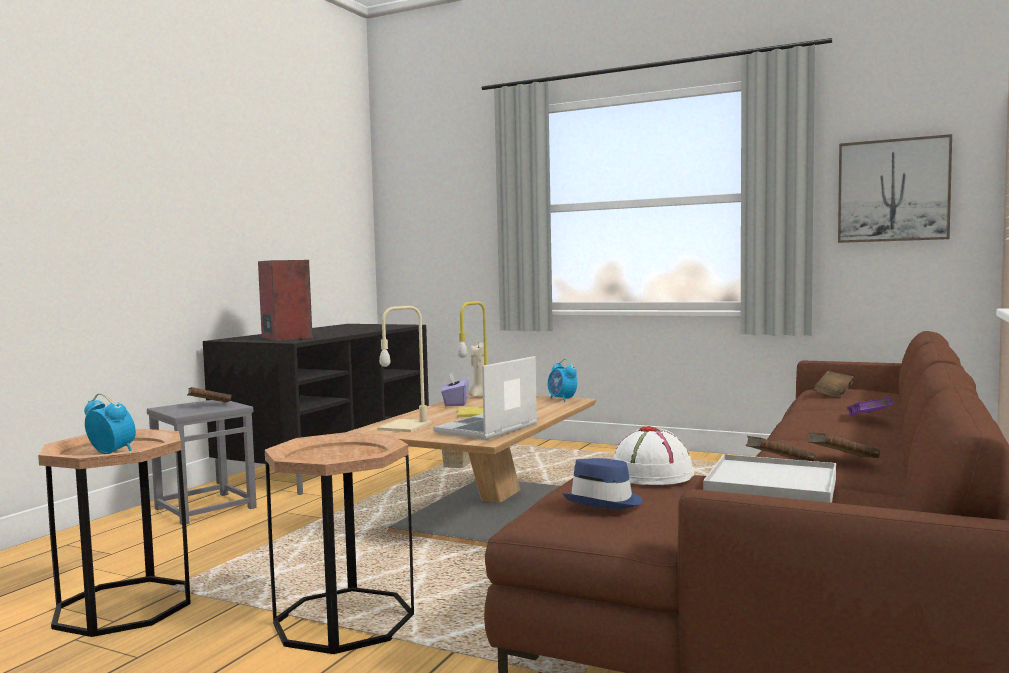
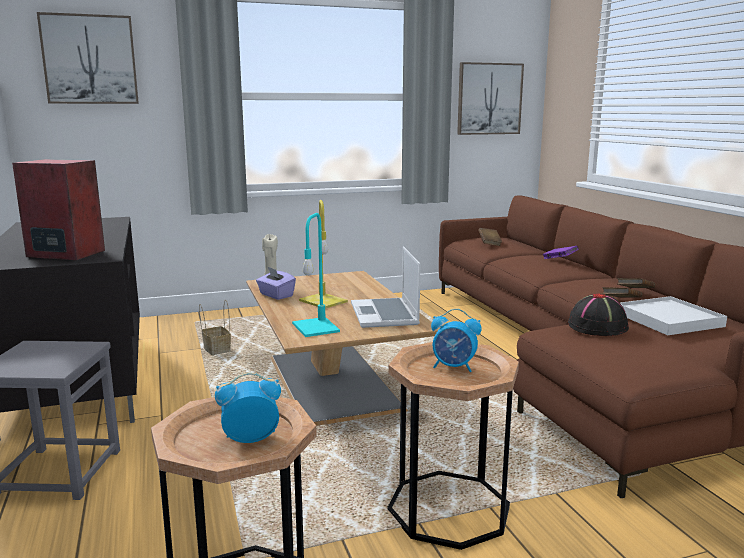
camera: 45 degrees left, 10 degrees up
brown book [187,387,232,402] -> none
beige table lamp [377,306,432,432] -> turquoise table lamp [292,213,340,337]
alarm clock [548,359,577,402] -> alarm clock moved to [431,309,482,372]
blue hat [563,458,643,509] -> none
white hat [613,426,694,485] -> black hat [568,293,629,336]
none -> picture [37,12,139,104]

